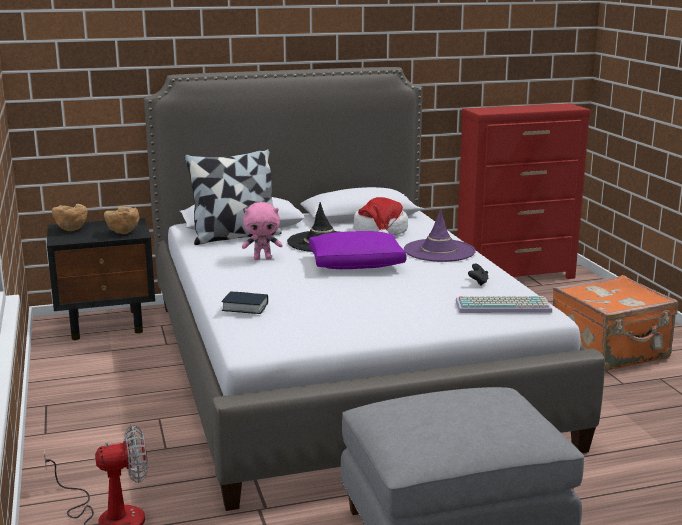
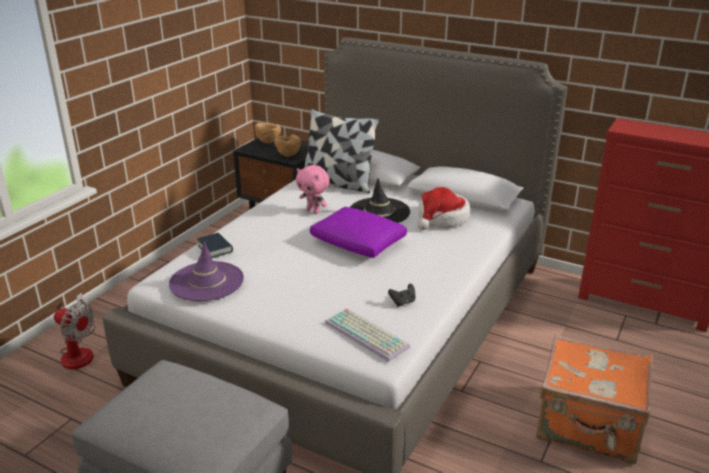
camera: 45 degrees right, 10 degrees up
purple hat [404,208,476,262] -> purple hat moved to [169,242,244,301]

